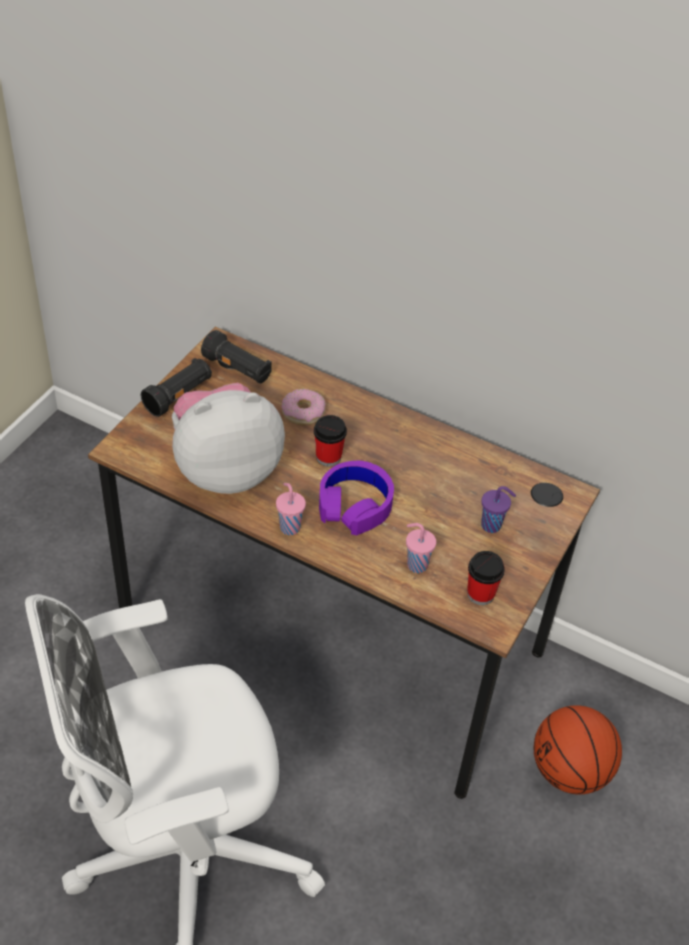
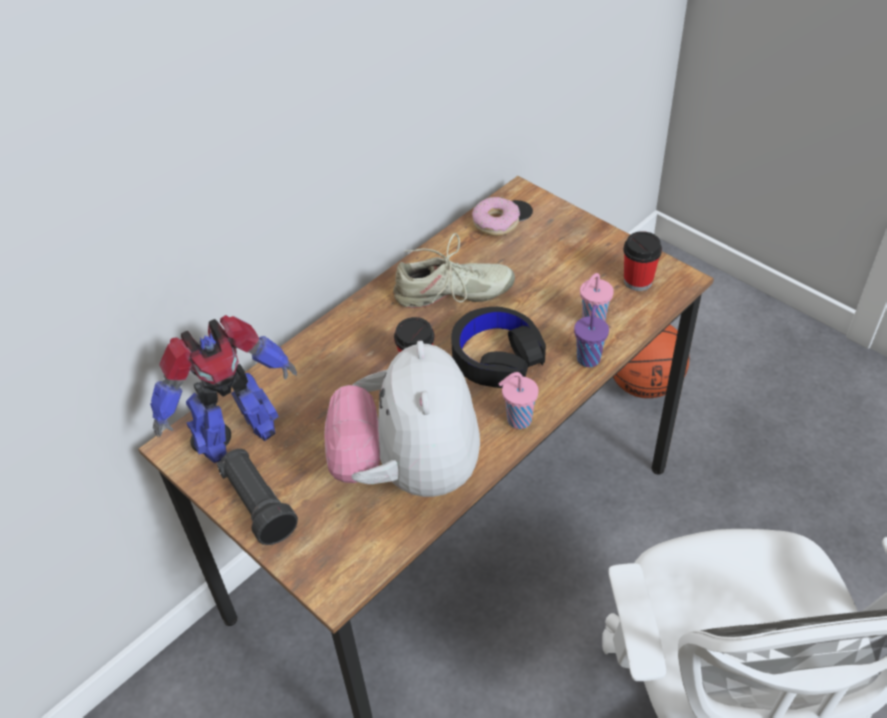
camera: 70 degrees left, 0 degrees up
black flashlight [201,330,272,383] -> toy robot [150,315,297,463]
donut [281,389,326,425] -> donut moved to [472,197,520,236]
purple headphones [319,461,394,535] -> black headphones [451,307,546,388]
purple cup [481,486,516,533] -> purple cup moved to [574,305,609,367]
none -> beige shoe [393,233,515,308]

